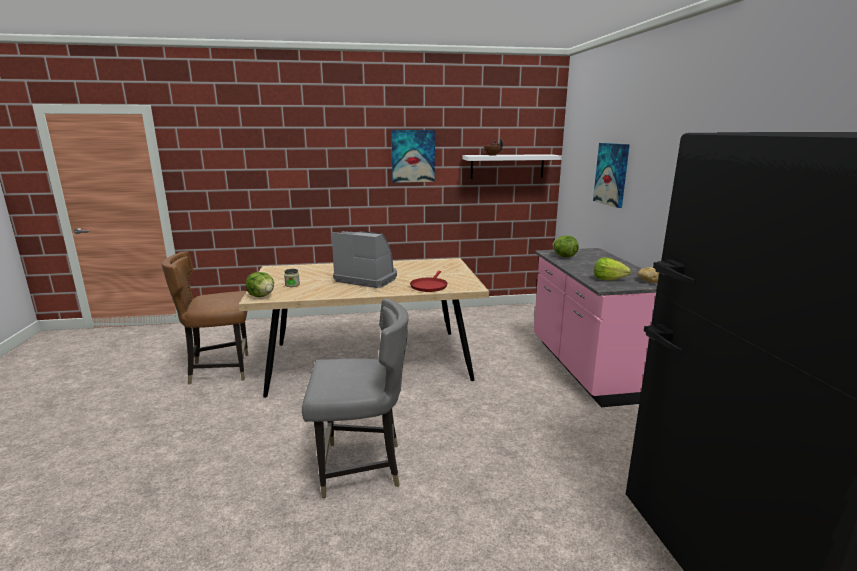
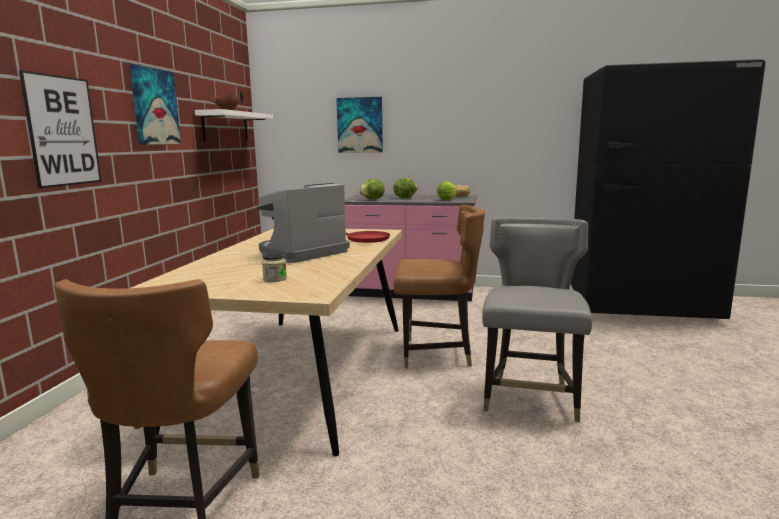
camera: 70 degrees left, 5 degrees down
lettuce [245,272,274,297] -> lettuce moved to [393,178,418,198]
none -> picture [19,70,101,188]
none -> brown chair [393,205,485,369]

